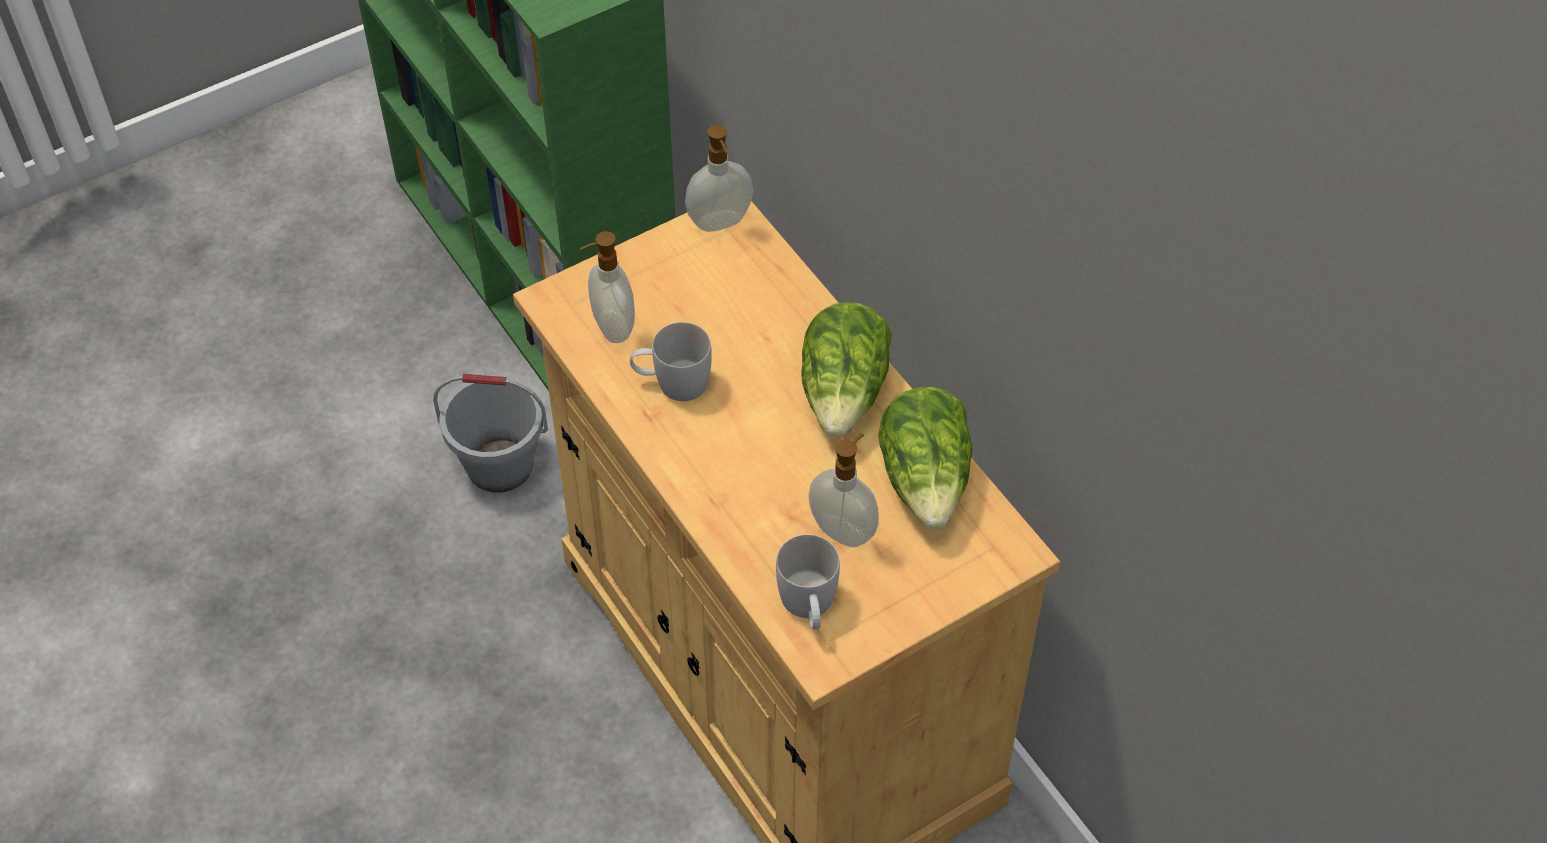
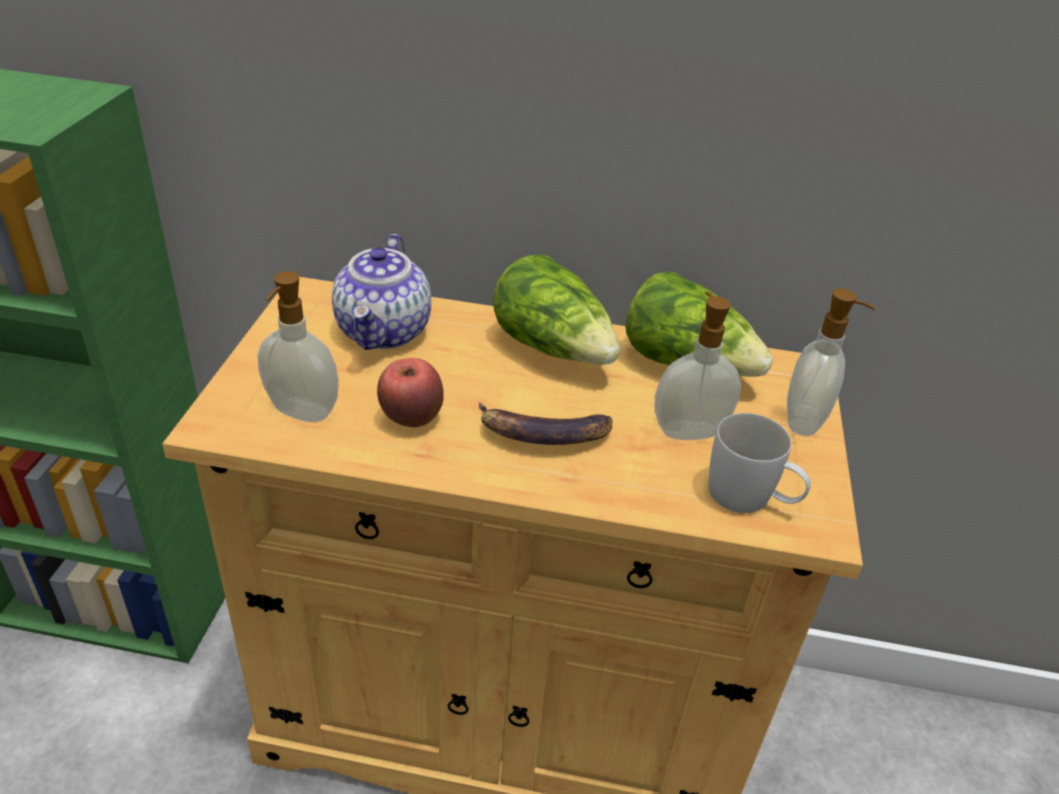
camera: 50 degrees left, 15 degrees down
grey bucket [433,374,548,493] -> none
white mug [630,322,712,401] -> apple [377,358,444,427]
soap dispenser [685,125,753,232] -> soap dispenser moved to [787,288,875,436]
none -> teapot [332,234,431,350]
none -> banana [479,402,612,445]

